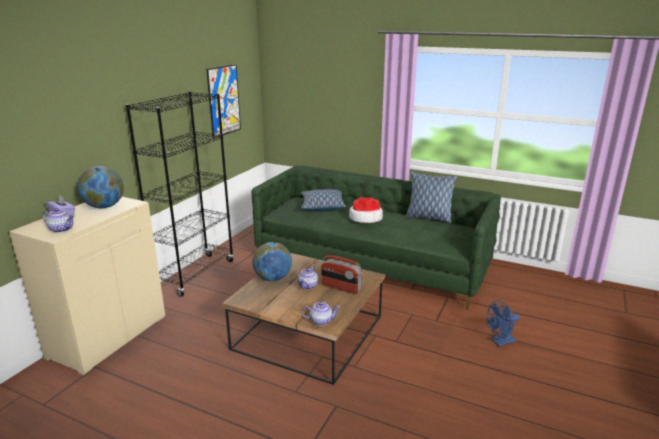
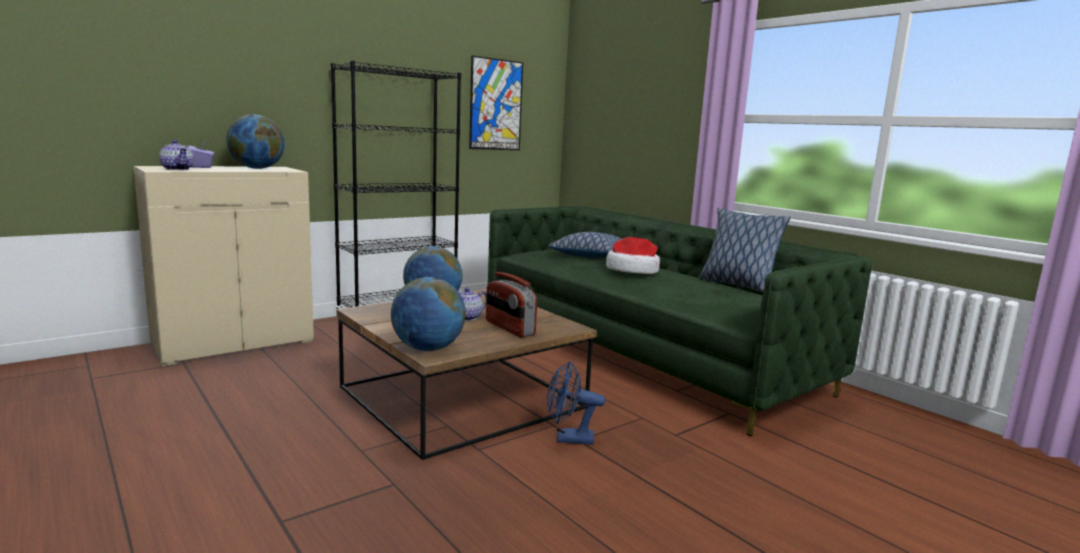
camera: 25 degrees right, 10 degrees down
teapot [302,302,340,326] -> globe [391,277,466,351]
blue fan [487,300,520,346] -> blue fan moved to [547,361,605,445]

